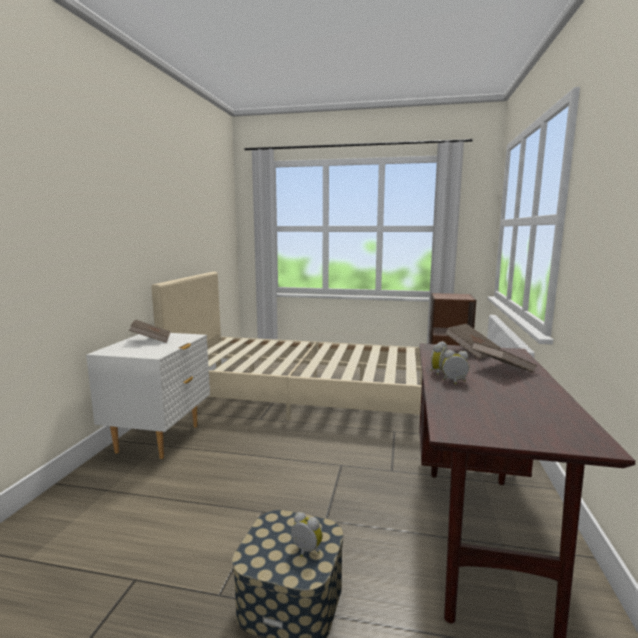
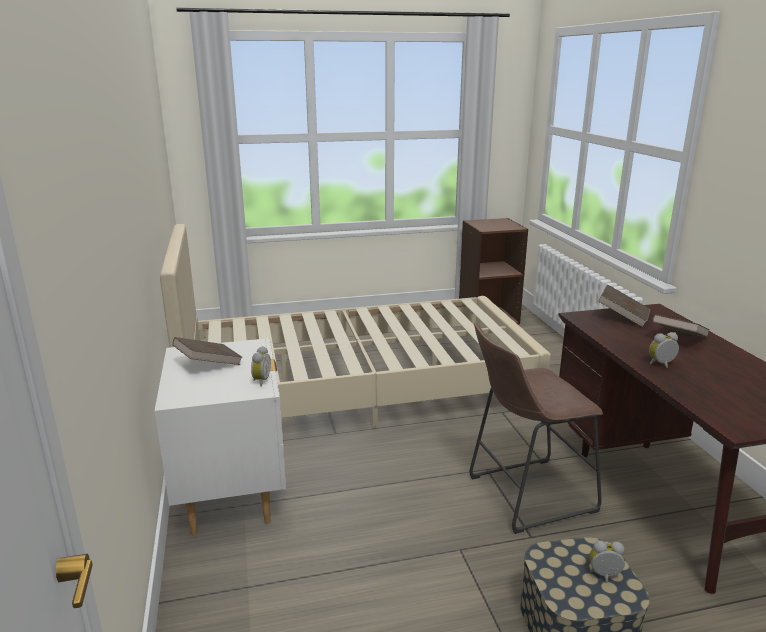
camera: 25 degrees left, 10 degrees up
alarm clock [431,341,448,375] -> alarm clock moved to [251,346,271,386]
none -> brown stool [469,323,603,534]

